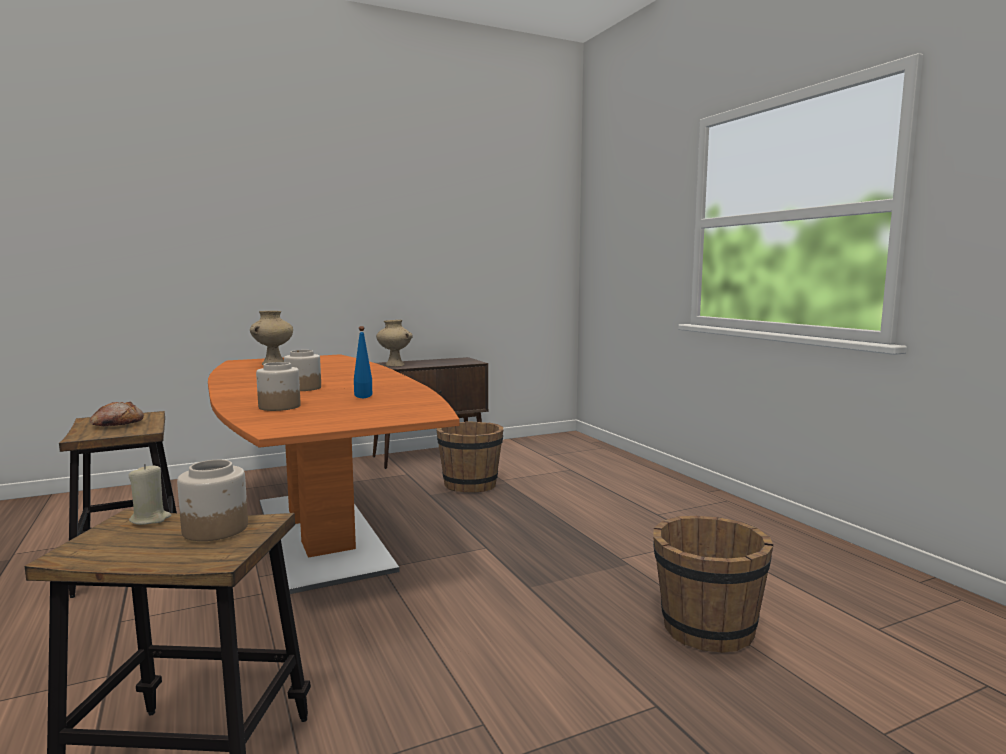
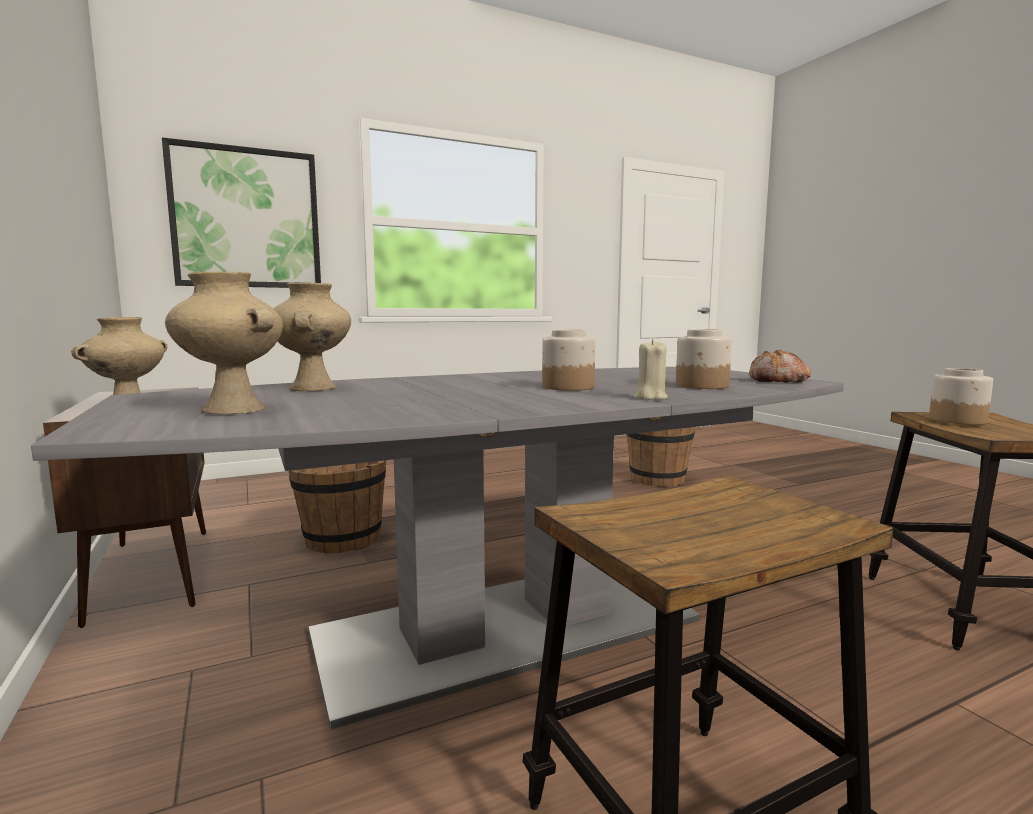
camera: 90 degrees left, 0 degrees up
bread [90,402,144,427] -> bread moved to [749,349,811,383]
beige candle [128,464,171,525] -> beige candle moved to [634,339,668,400]
orange dining table [208,354,459,594] -> grey dining table [31,367,844,730]
blue bottle [354,326,372,398] -> none
none -> picture [162,137,321,288]
none -> beige vase [273,283,351,391]

